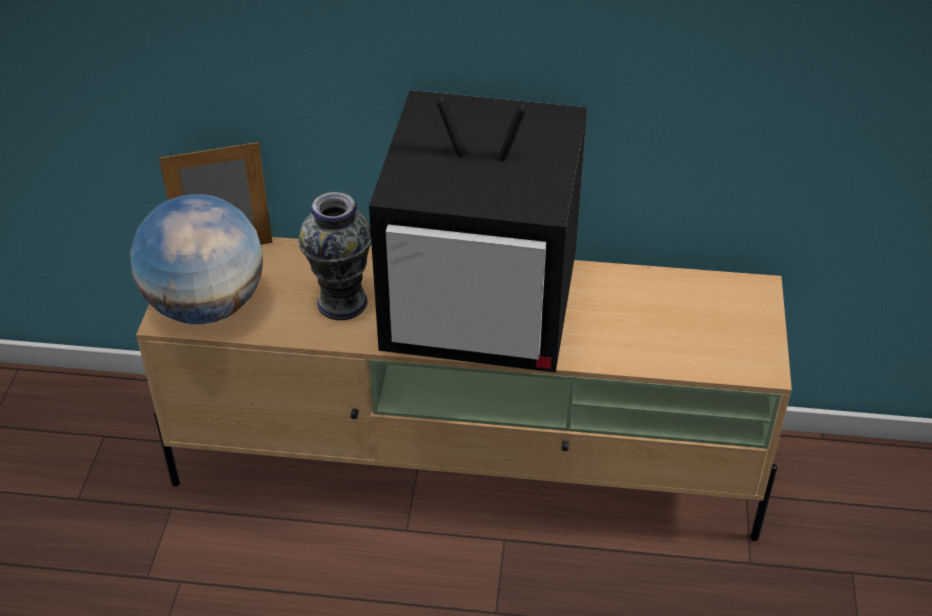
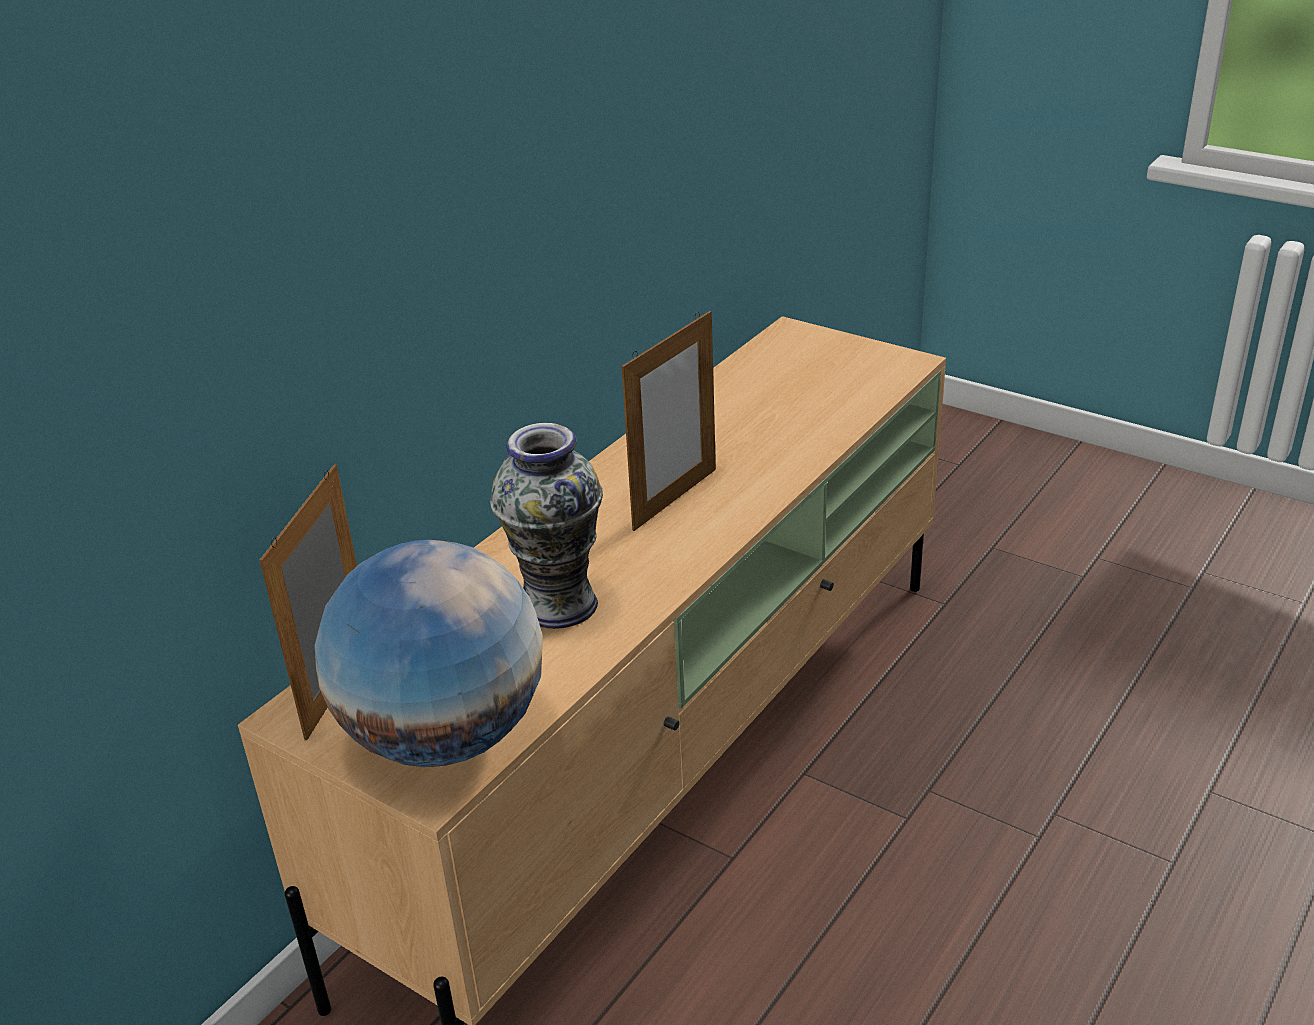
camera: 60 degrees left, 10 degrees down
television [369,90,587,372] -> picture frame [622,311,716,531]

